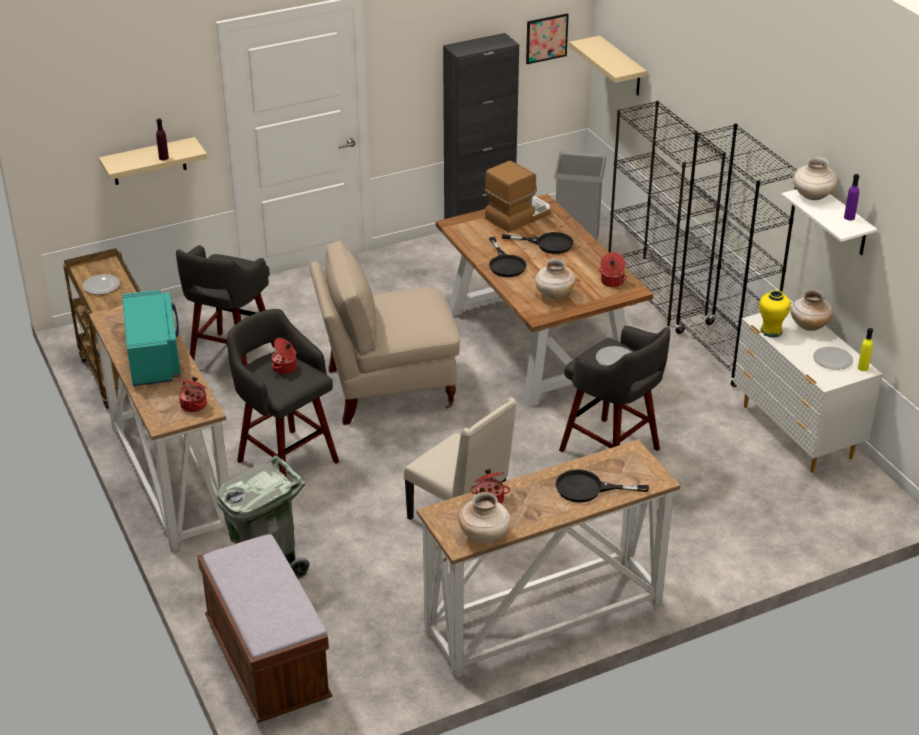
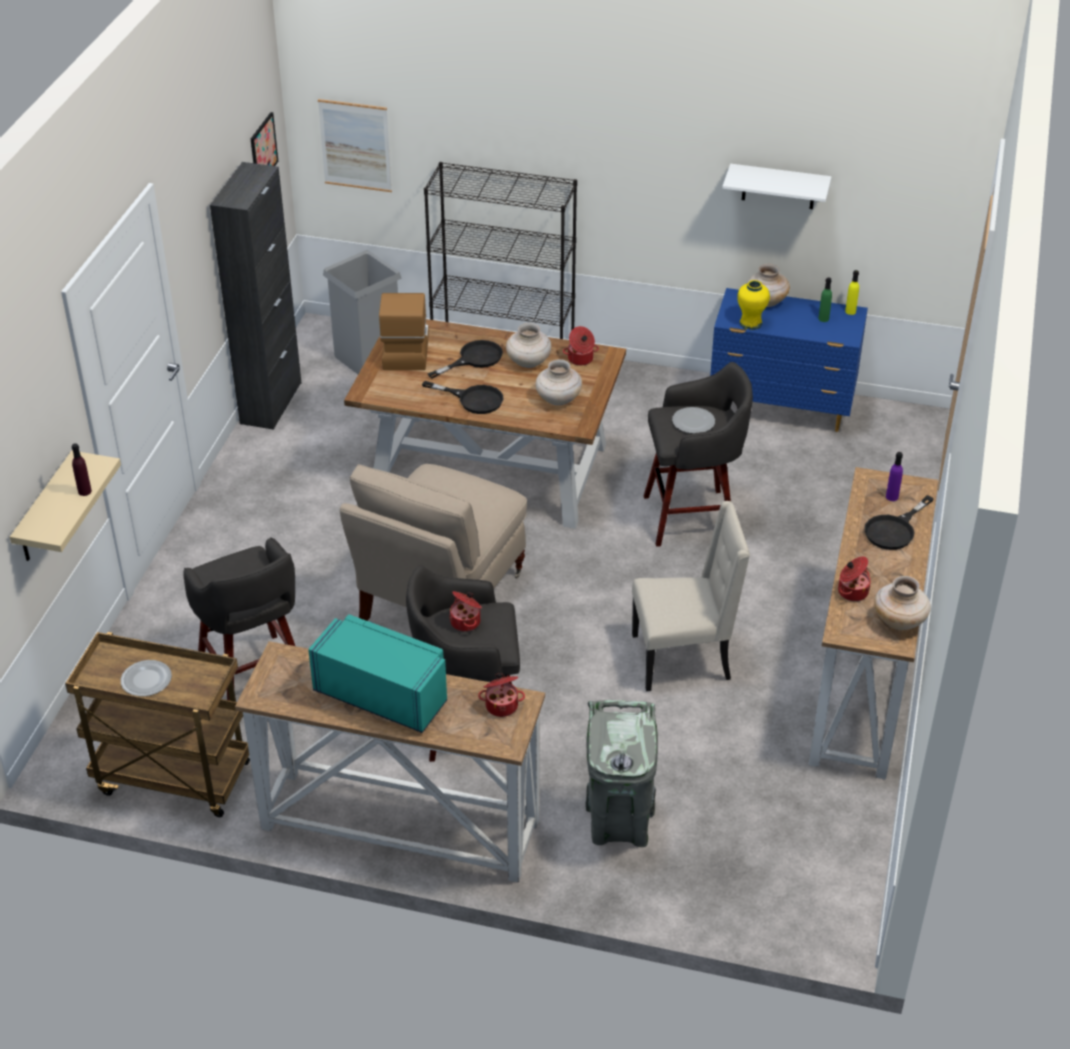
camera: 50 degrees left, 5 degrees up
brown bench [197,533,332,723] -> none
beige shelf [569,36,647,95] -> picture [318,99,392,192]
black bookcase [675,123,797,387] -> none
white dresser [733,303,882,473] -> blue dresser [710,288,868,432]
beige vase [793,157,838,200] -> beige vase moved to [506,323,551,368]
plate [813,347,853,370] -> green bottle [818,277,832,322]
purple bottle [844,174,859,220] -> purple bottle moved to [886,452,903,501]

